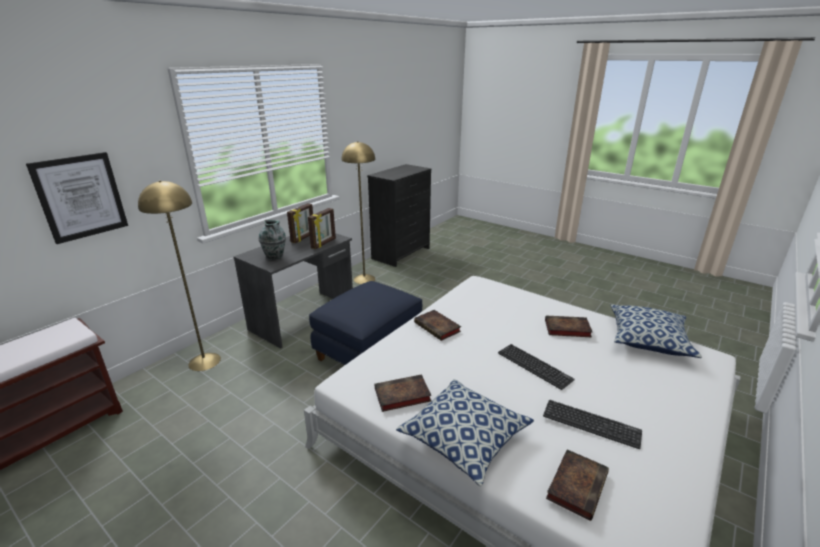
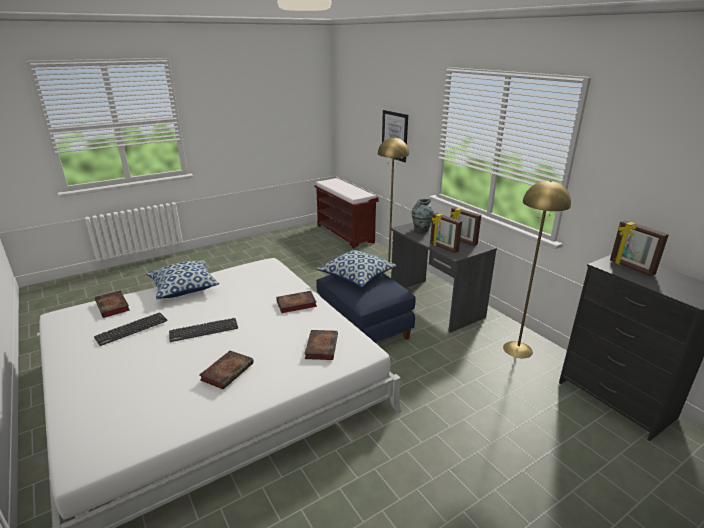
camera: 110 degrees right, 0 degrees up
book [375,374,431,412] -> book moved to [304,330,338,360]
pillow [610,305,702,358] -> pillow moved to [316,250,397,287]
none -> picture frame [610,220,669,276]

